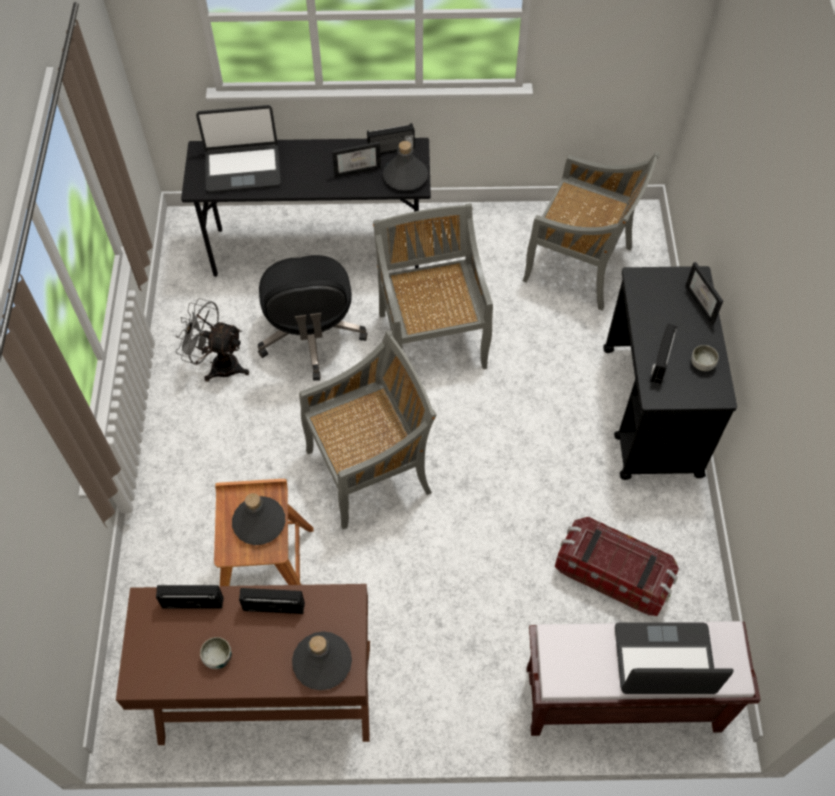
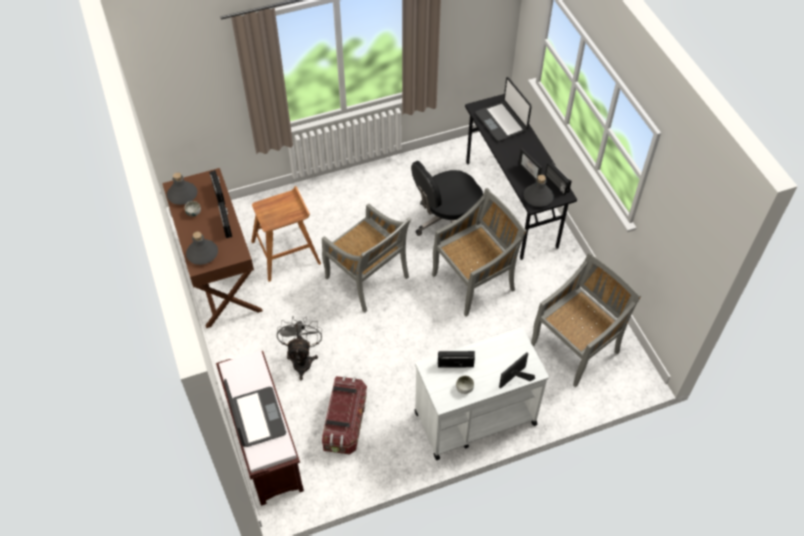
camera: 70 degrees right, 5 degrees down
grey fan [175,298,249,382] -> grey fan moved to [277,316,322,380]
grey bottle [232,493,285,545] -> grey bottle moved to [167,172,197,205]
grey chair [523,151,660,311] -> grey chair turned 135 degrees counterclockwise [531,252,642,387]
black cart [603,266,737,480] -> white cart [415,327,549,460]

